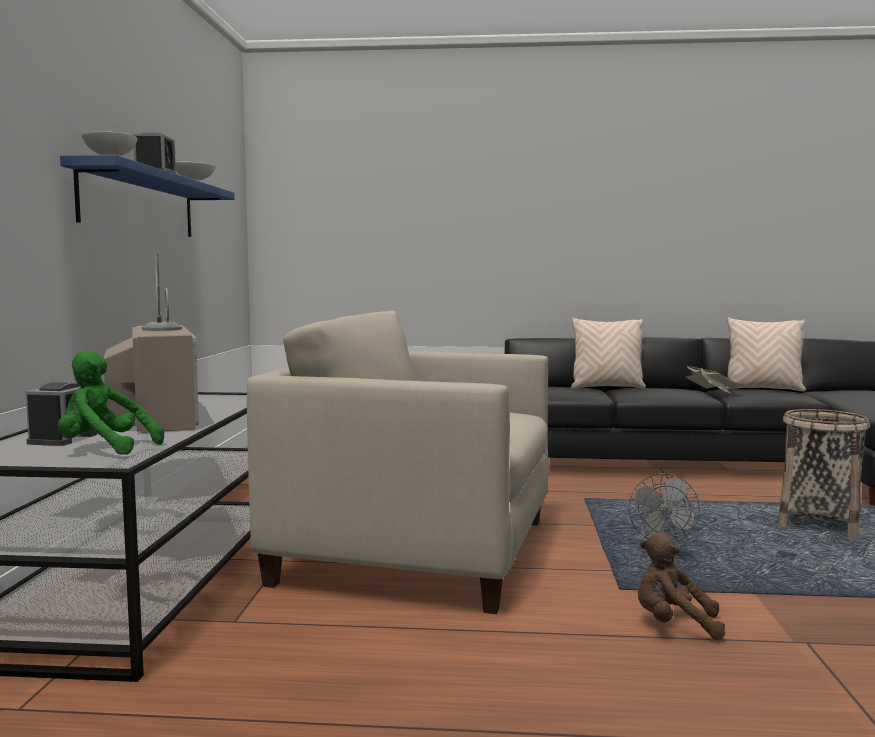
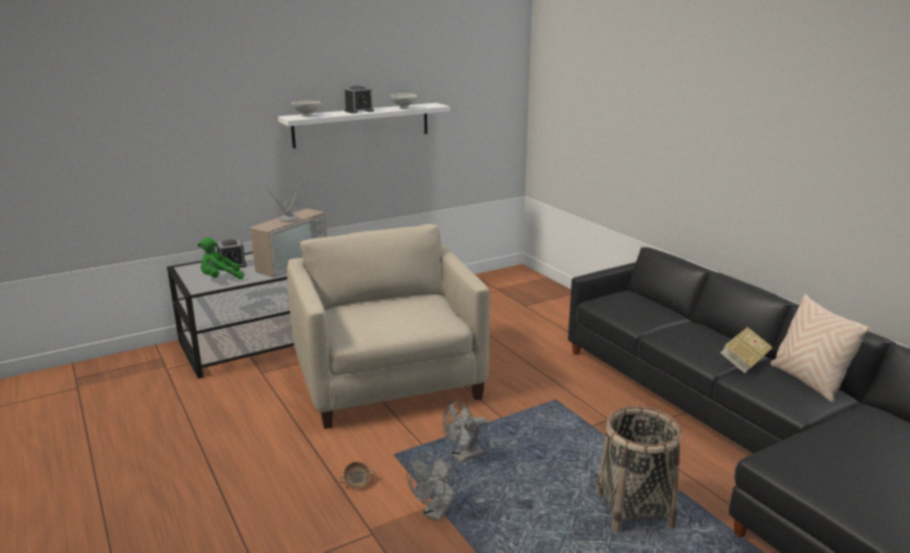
camera: 55 degrees right, 15 degrees up
green plush toy [58,350,164,455] -> green plush toy turned 90 degrees counterclockwise [198,237,244,280]
blue shelf [60,155,235,237] -> white shelf [278,103,450,148]
beige pillow [571,318,646,389] -> none
brown plush toy [638,533,725,640] -> bowl [339,461,375,488]
none -> grey fan [407,454,457,521]

